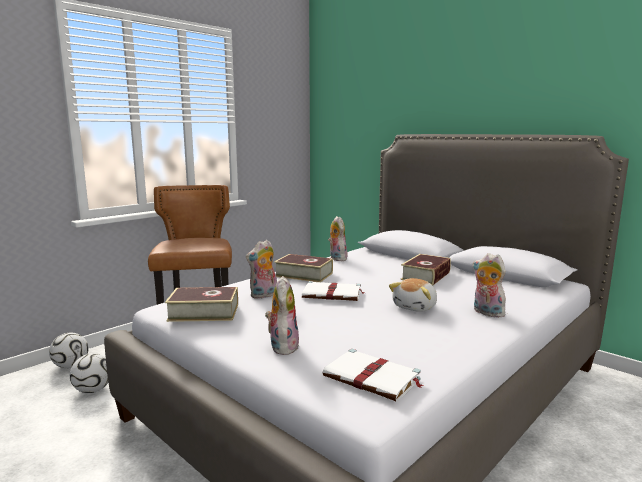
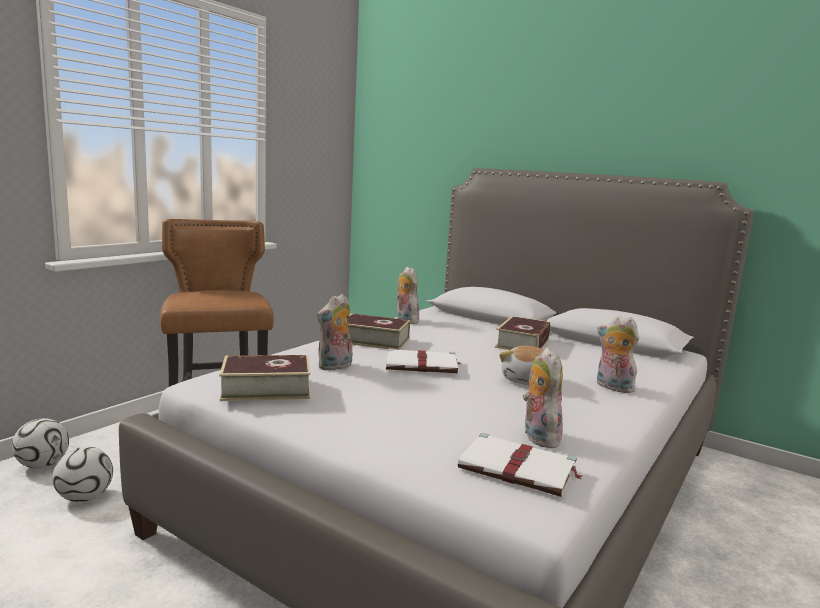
camera: 10 degrees left, 0 degrees up
plush toy [265,276,299,355] -> plush toy moved to [523,347,563,448]

